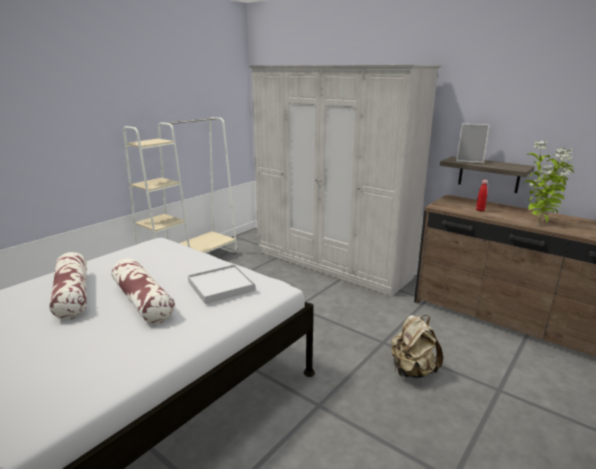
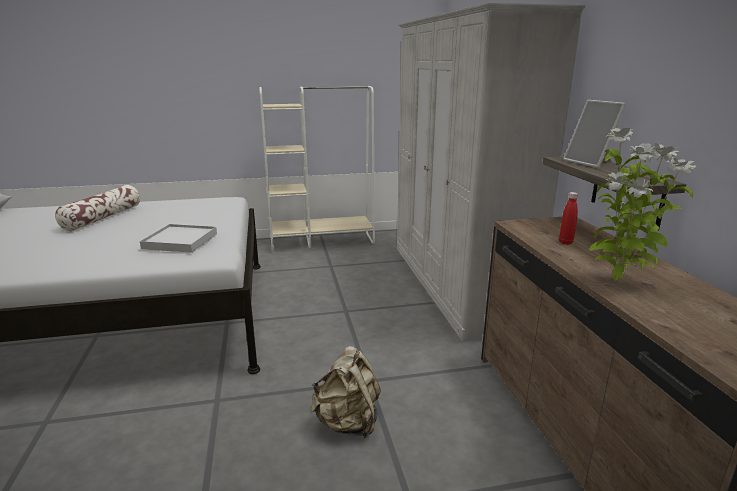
camera: 40 degrees right, 0 degrees up
pillow [112,258,175,324] -> none

